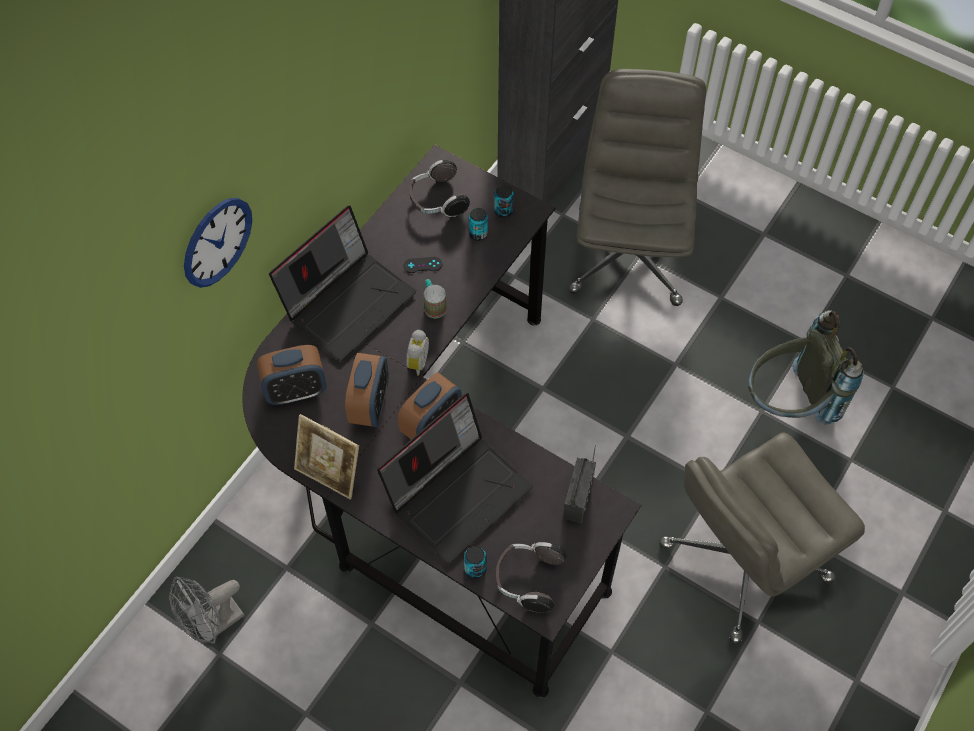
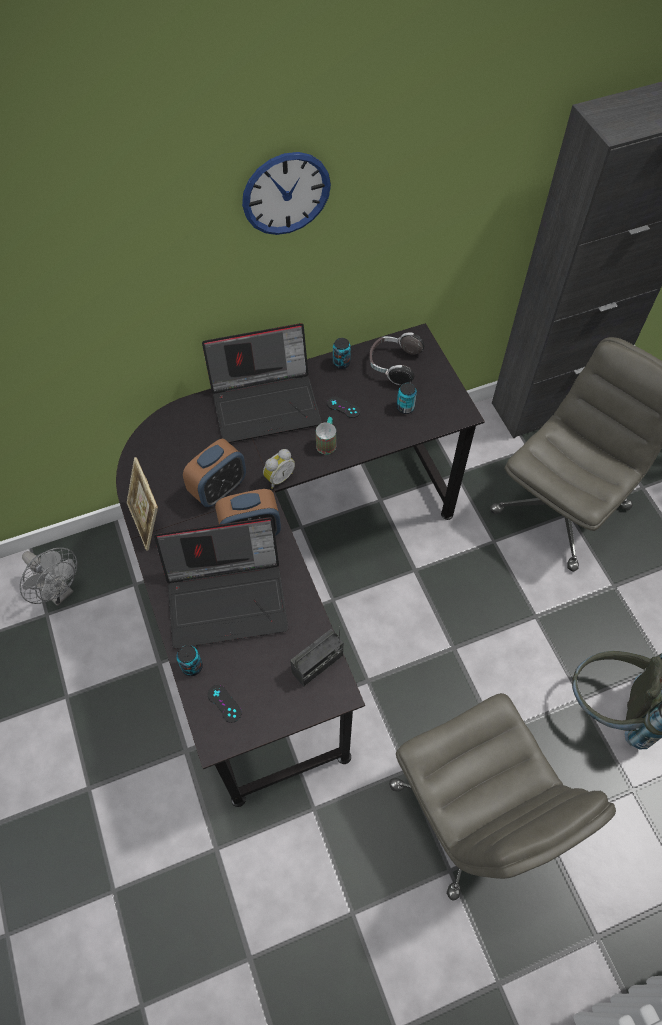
camera: 35 degrees right, 0 degrees up
grey fan [169,576,244,644] -> grey fan turned 135 degrees counterclockwise [20,548,78,606]
wall clock [184,198,252,288] -> wall clock moved to [242,152,331,235]
alarm clock [257,345,326,405] -> none
can [494,185,514,218] -> can moved to [333,338,351,369]
headphones [496,542,566,613] -> black game controller [208,685,242,723]
grey office chair [659,433,865,644] -> grey office chair turned 120 degrees counterclockwise [389,693,616,900]

